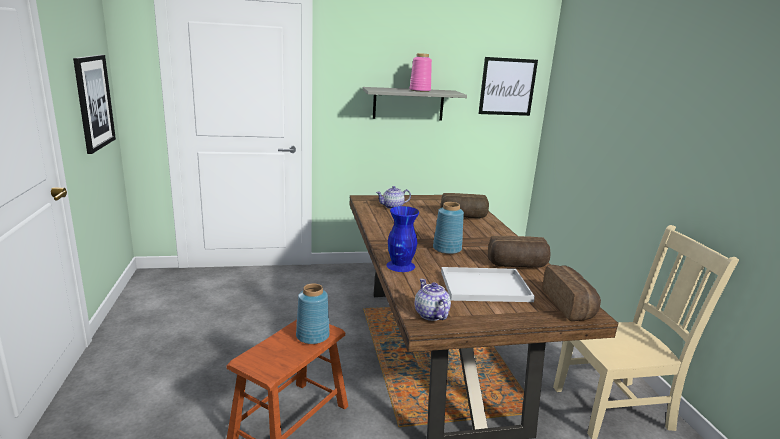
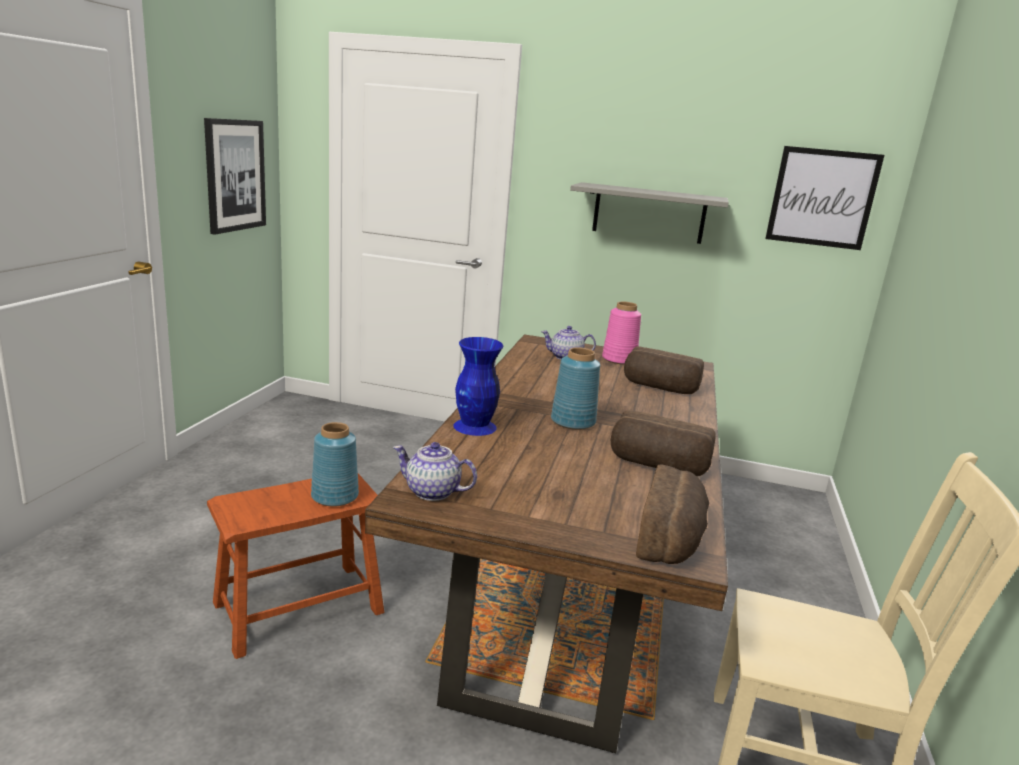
camera: 25 degrees right, 0 degrees up
pink vase [409,53,432,92] -> pink vase moved to [602,302,641,365]
teapot [414,279,451,321] -> teapot turned 75 degrees counterclockwise [393,442,477,501]
white tray [441,267,535,302] -> none

